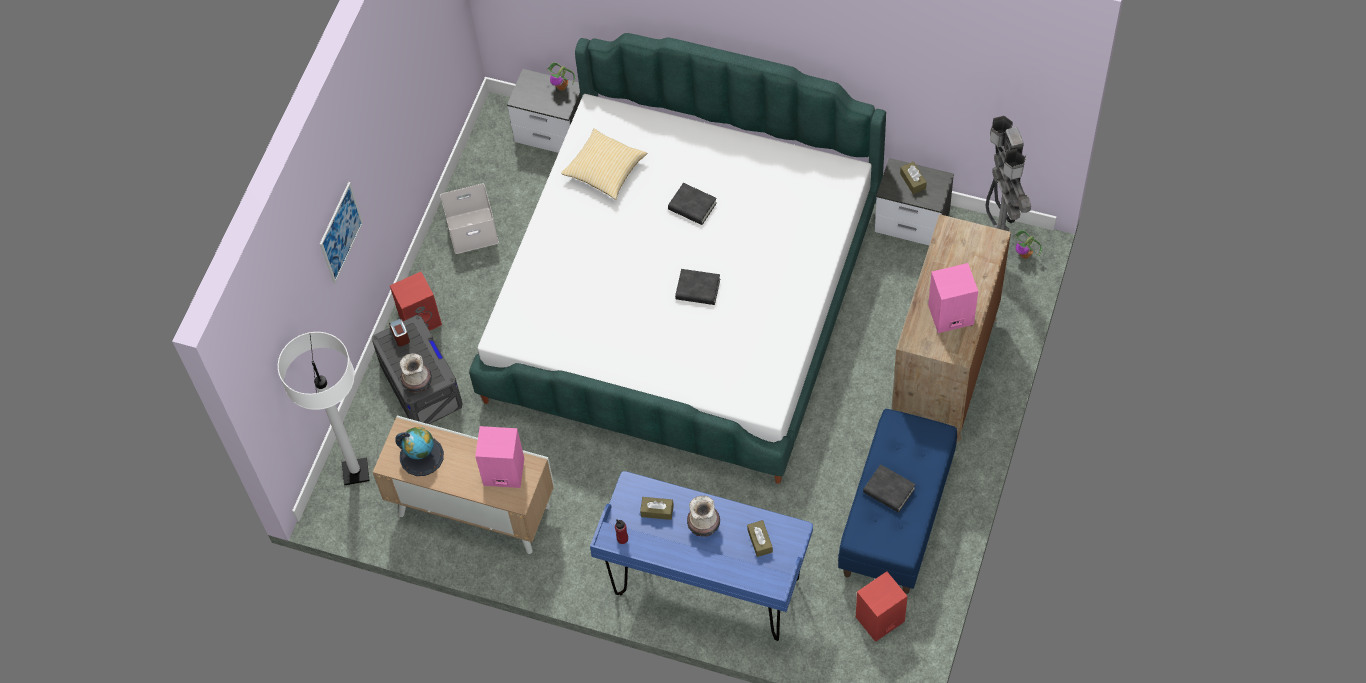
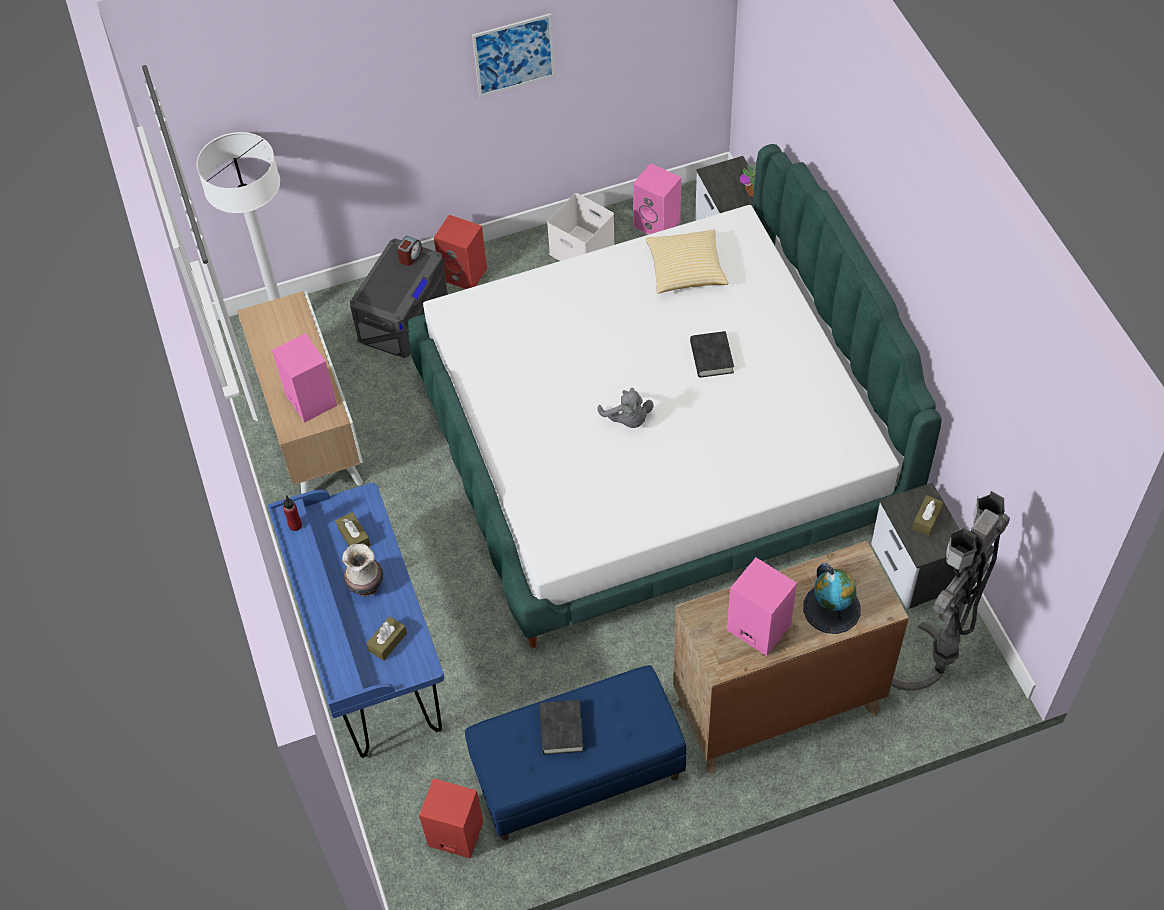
camera: 50 degrees right, 5 degrees down
picture [320,182,363,284] -> picture moved to [472,13,555,97]
globe [395,427,444,476] -> globe moved to [803,563,861,634]
vase [400,353,432,393] -> none
black book [675,269,720,305] -> grey plush toy [598,388,654,428]
potted plant [1014,230,1042,259] -> none
none -> pink speaker [633,163,681,234]

